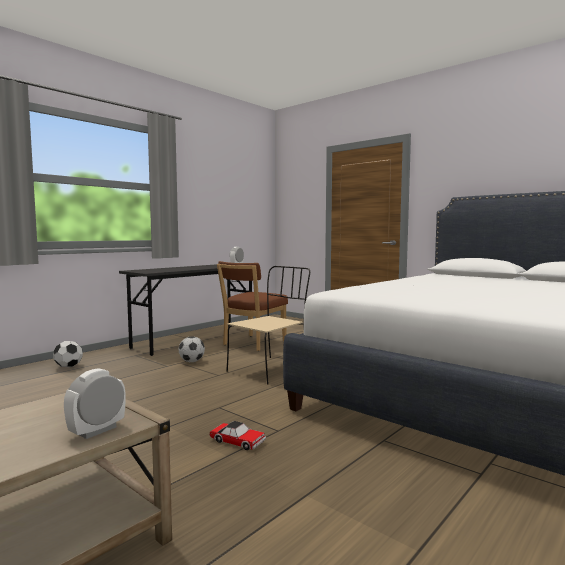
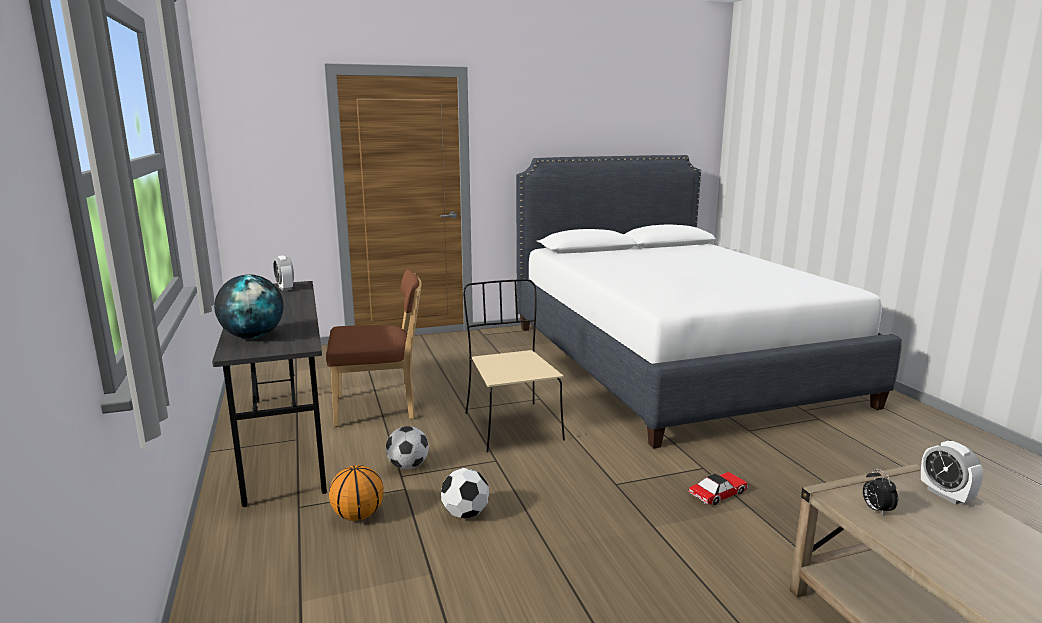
camera: 60 degrees left, 10 degrees up
football [53,341,83,367] -> football moved to [441,468,489,519]
brown chair [217,261,288,351] -> brown chair turned 75 degrees counterclockwise [326,269,422,427]
none -> globe [214,275,284,339]
none -> basketball [329,465,384,521]
none -> alarm clock [863,469,898,516]

